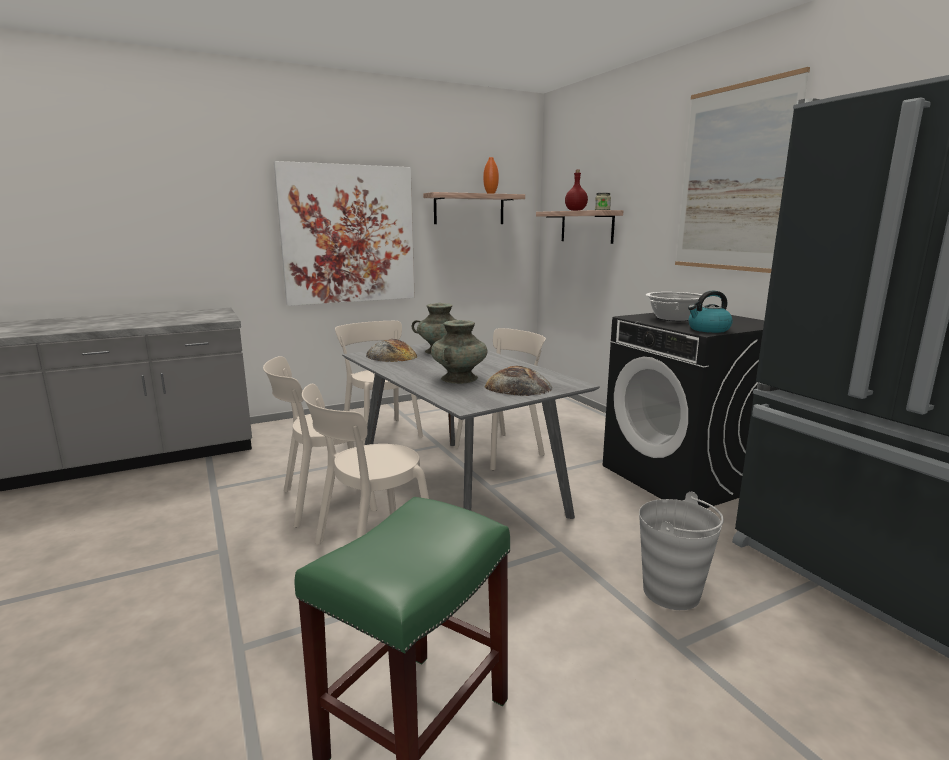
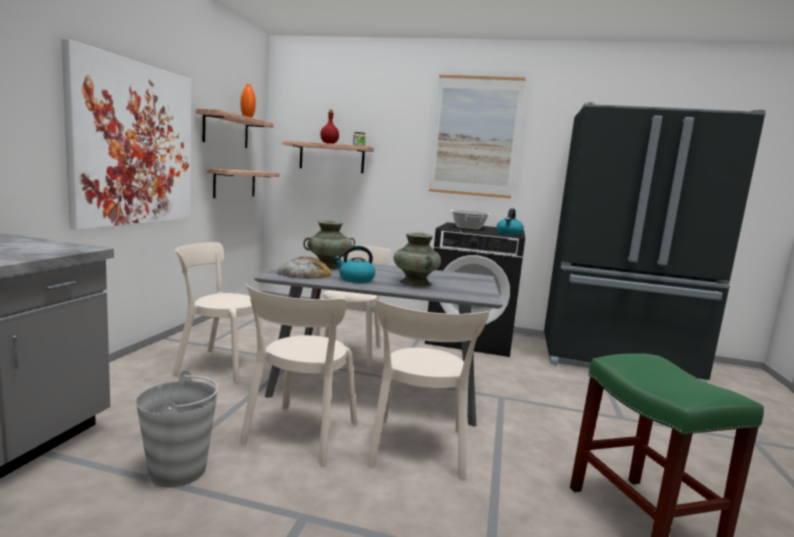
camera: 50 degrees left, 5 degrees down
bread [484,366,553,396] -> none
grey bucket [639,492,724,610] -> grey bucket moved to [136,370,218,488]
none -> shelf [207,168,279,198]
none -> kettle [334,246,375,283]

